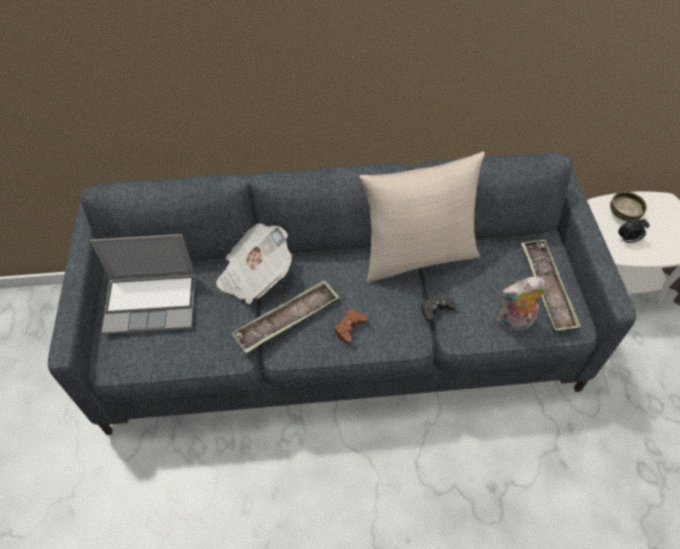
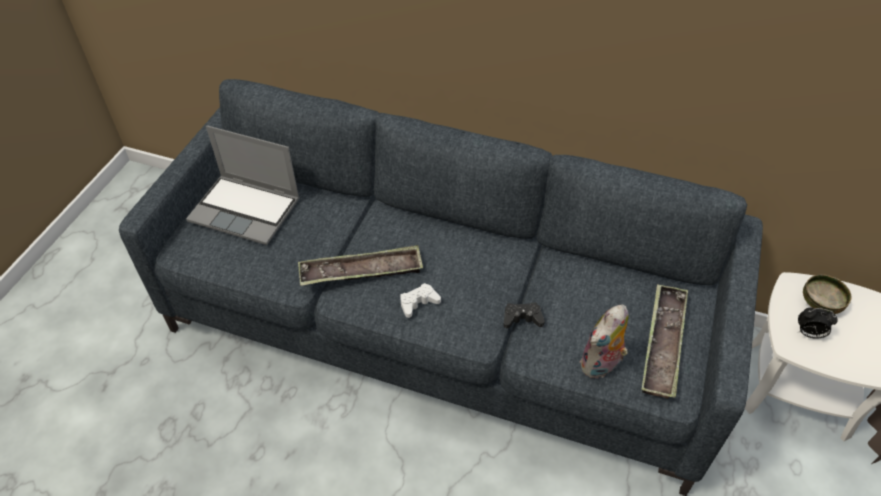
camera: 25 degrees right, 5 degrees down
newspaper [216,223,292,304] -> none
brown game controller [334,310,368,345] -> white game controller [400,283,441,318]
beige pillow [359,152,485,283] -> none
plush toy [497,277,546,331] -> plush toy turned 60 degrees counterclockwise [580,305,629,378]

